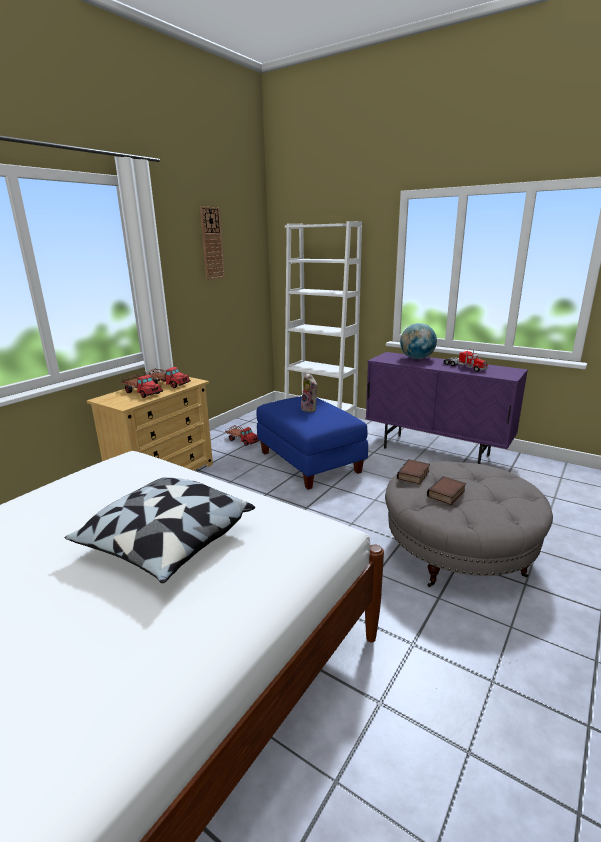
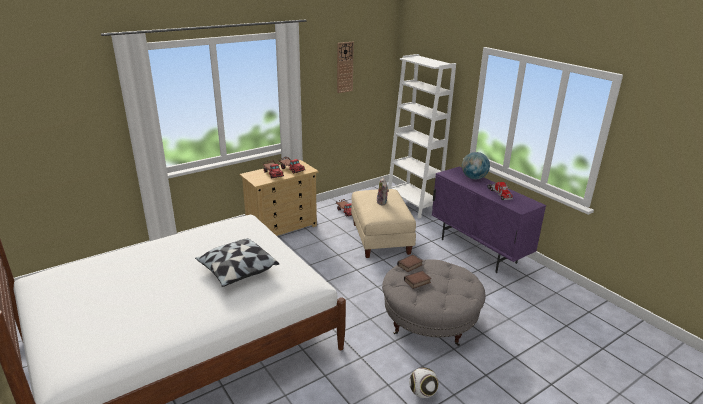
camera: 20 degrees right, 5 degrees up
blue ottoman [257,396,368,489] -> beige ottoman [351,189,416,258]
none -> football [409,367,439,398]

